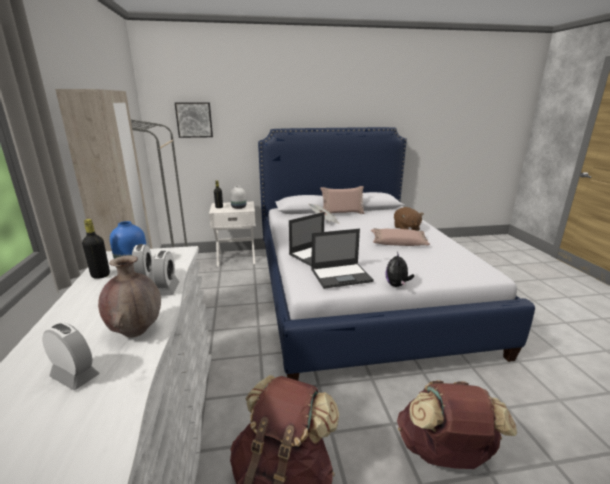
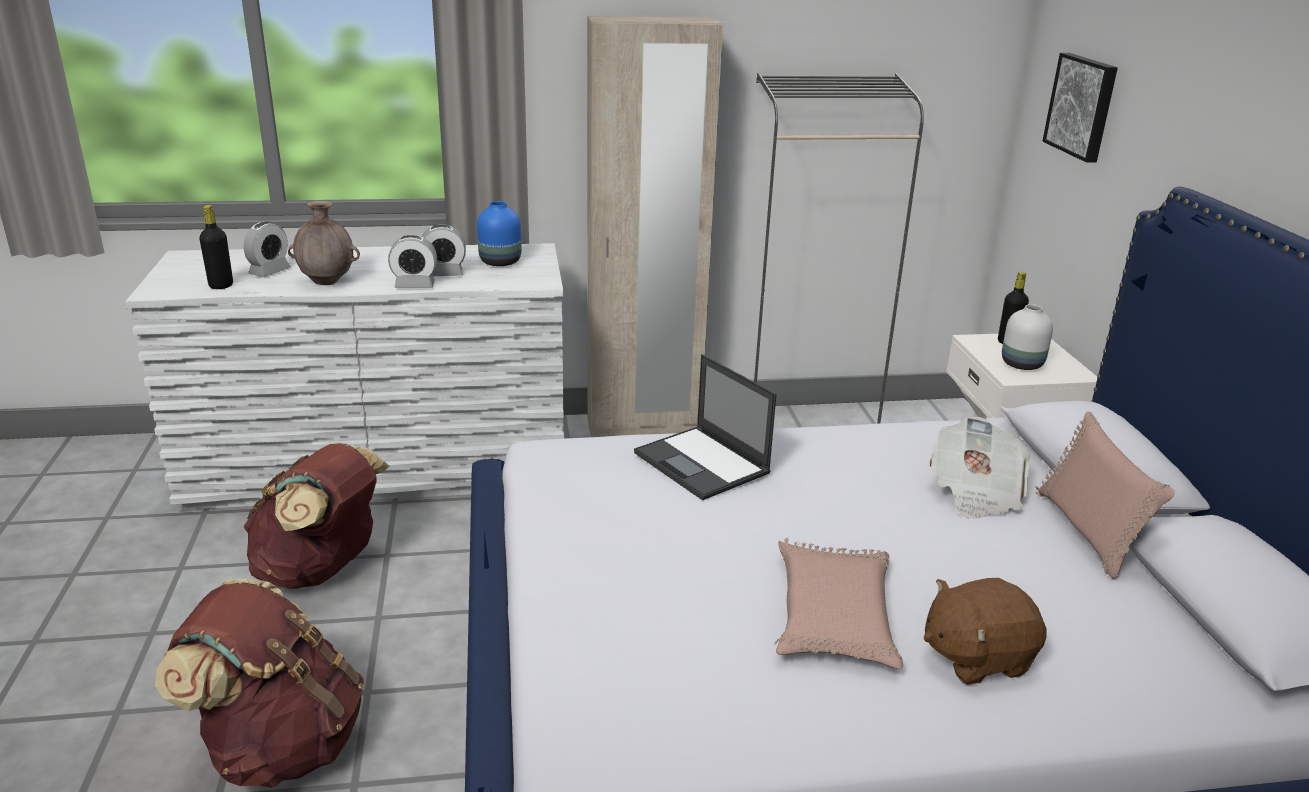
camera: 90 degrees right, 5 degrees up
black bottle [82,219,110,279] -> black bottle moved to [199,205,233,289]
laptop [311,229,374,289] -> none
plush toy [385,251,414,287] -> none

